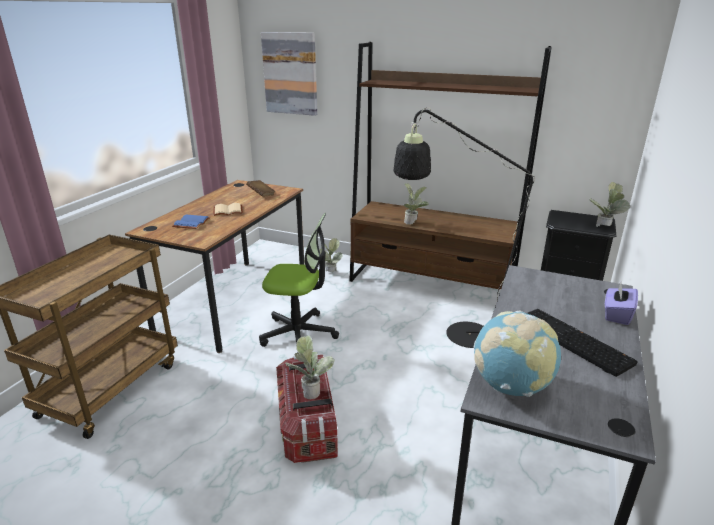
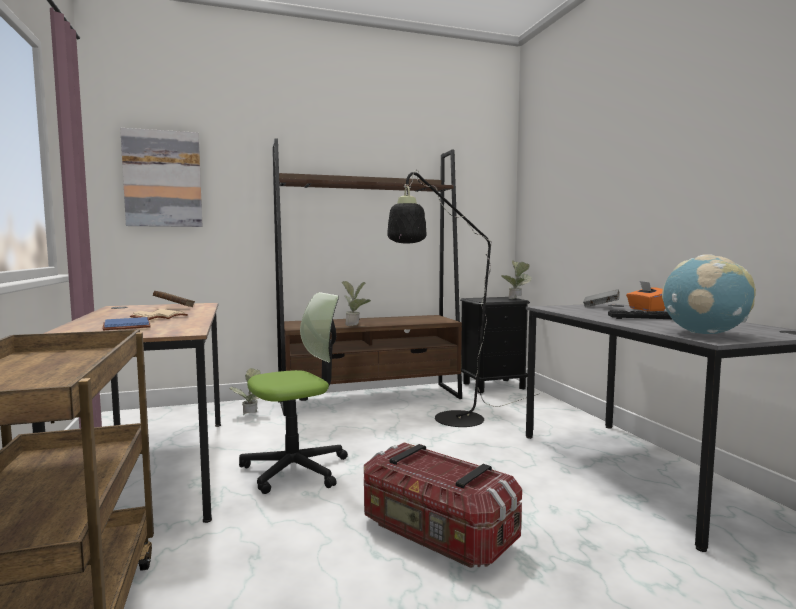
camera: 40 degrees left, 20 degrees down
potted plant [286,336,335,399] -> none
purple tissue box [605,283,638,325] -> orange tissue box [626,281,665,311]
none -> grey book [583,289,620,308]

